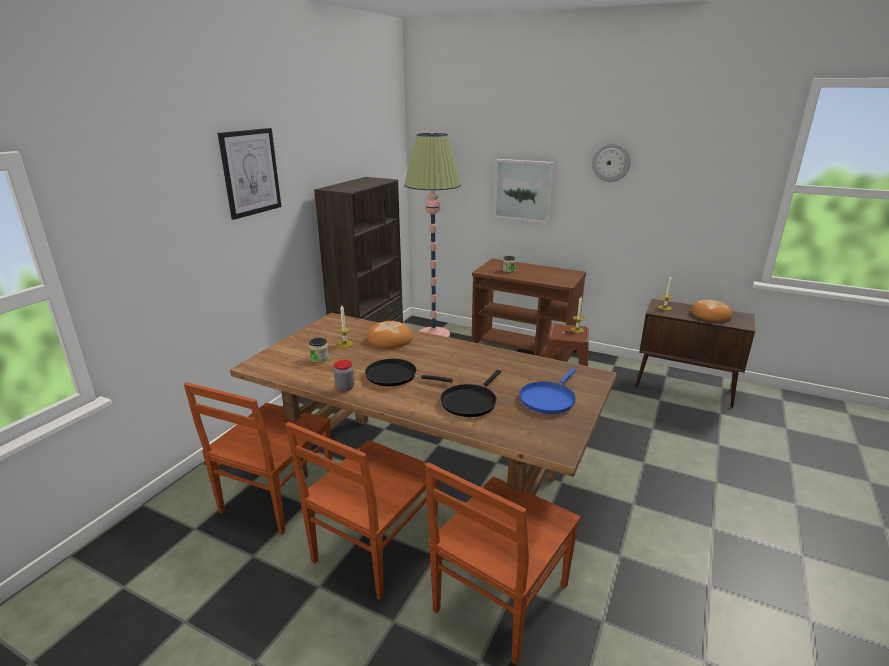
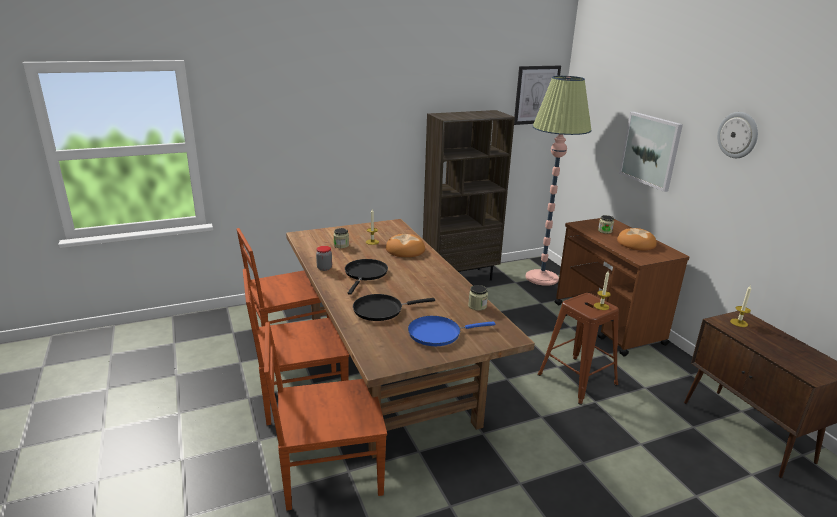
camera: 40 degrees right, 0 degrees up
picture [218,128,281,220] -> picture moved to [514,66,561,125]
black frying pan [365,359,453,386] -> black frying pan turned 45 degrees clockwise [345,259,388,295]
bread [691,299,732,322] -> bread moved to [617,228,657,250]
none -> jar [468,285,488,311]

